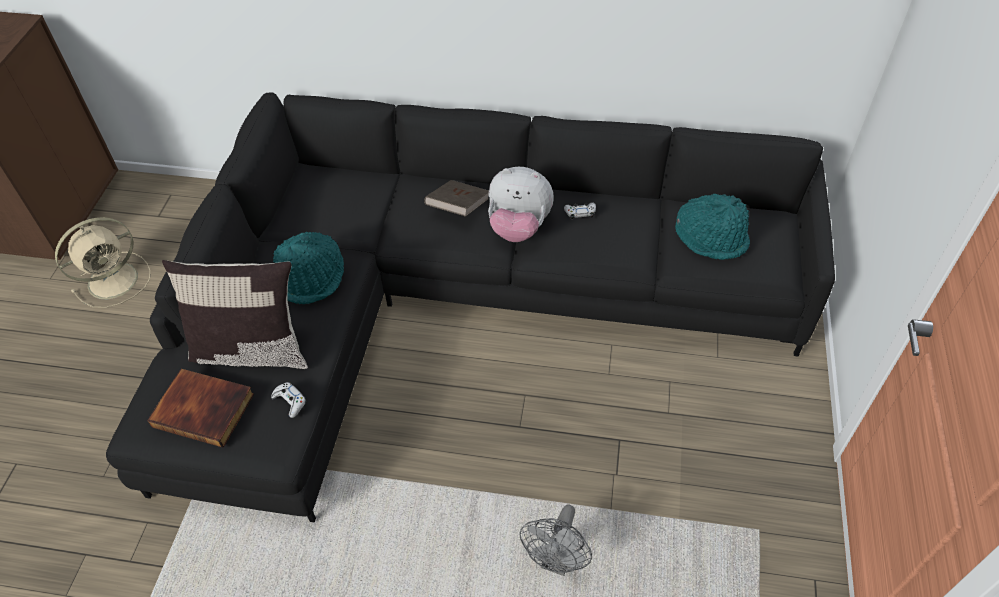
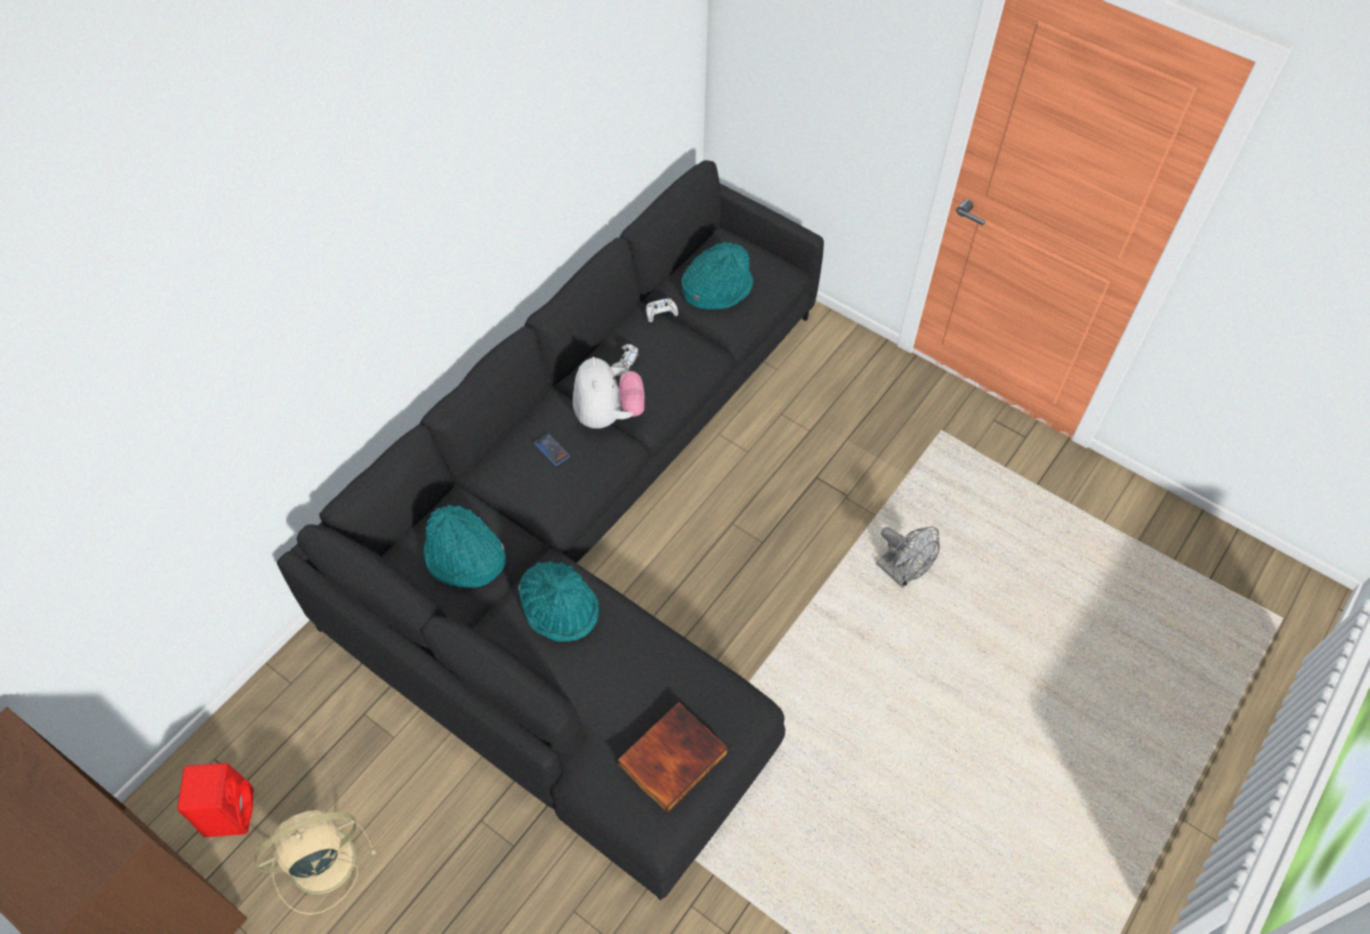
camera: 65 degrees left, 5 degrees up
beige fan [55,217,151,308] -> beige fan turned 105 degrees counterclockwise [255,810,376,915]
pillow [162,260,308,369] -> none
white game controller [271,382,306,418] -> white game controller moved to [646,298,678,322]
brown book [424,180,489,217] -> phone [534,434,570,466]
plush toy [488,167,554,242] -> plush toy turned 45 degrees counterclockwise [573,357,645,429]
none -> red speaker [178,763,253,837]
none -> turquoise hat [423,505,506,588]

